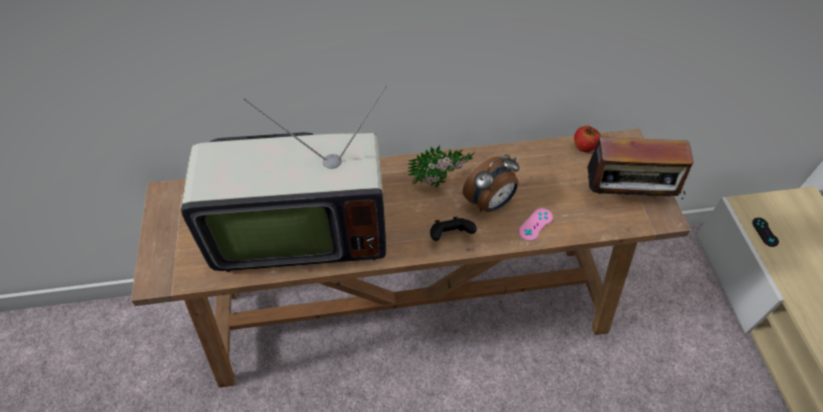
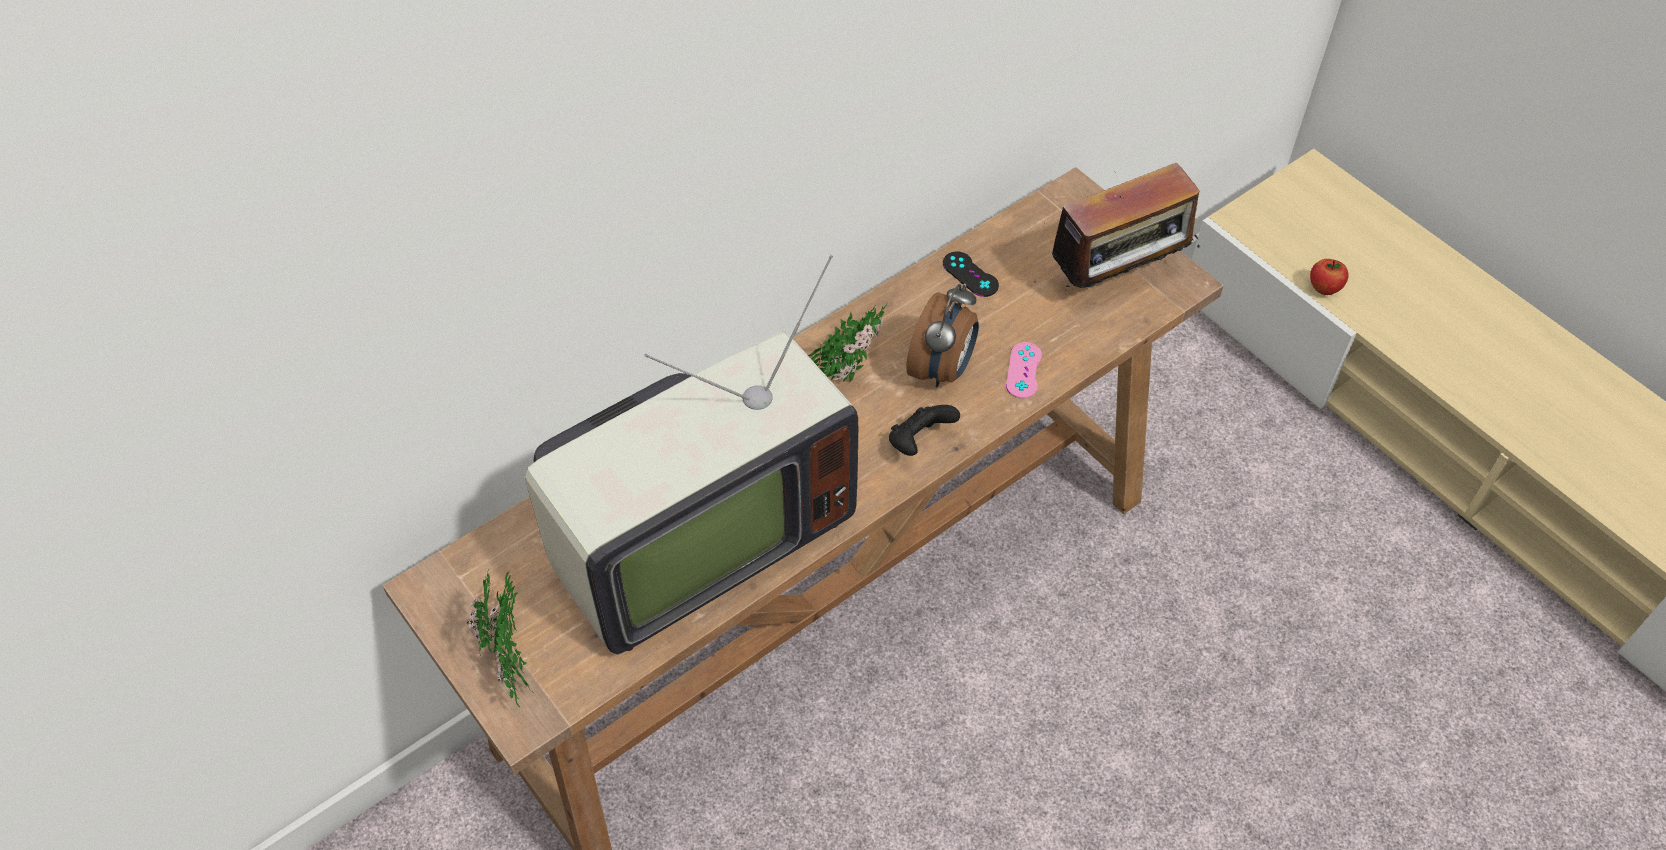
camera: 30 degrees left, 0 degrees up
apple [574,126,601,152] -> apple moved to [1310,259,1348,295]
black game controller [752,218,779,247] -> black game controller moved to [943,251,999,297]
none -> potted plant [466,569,534,708]

